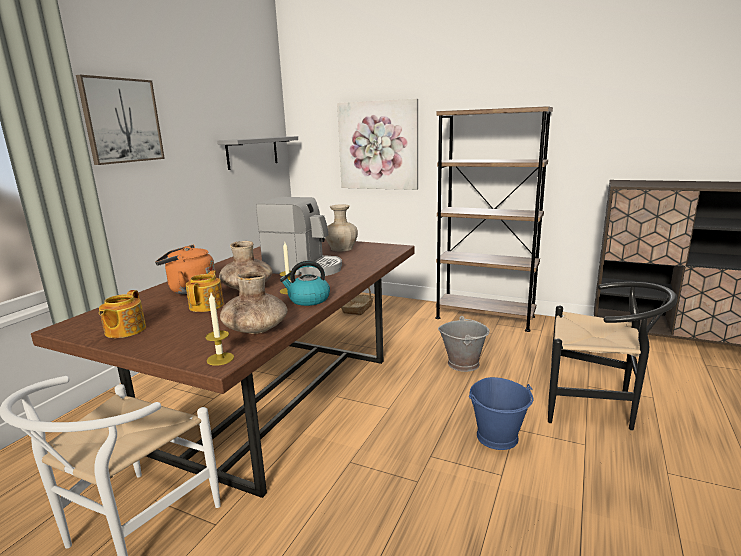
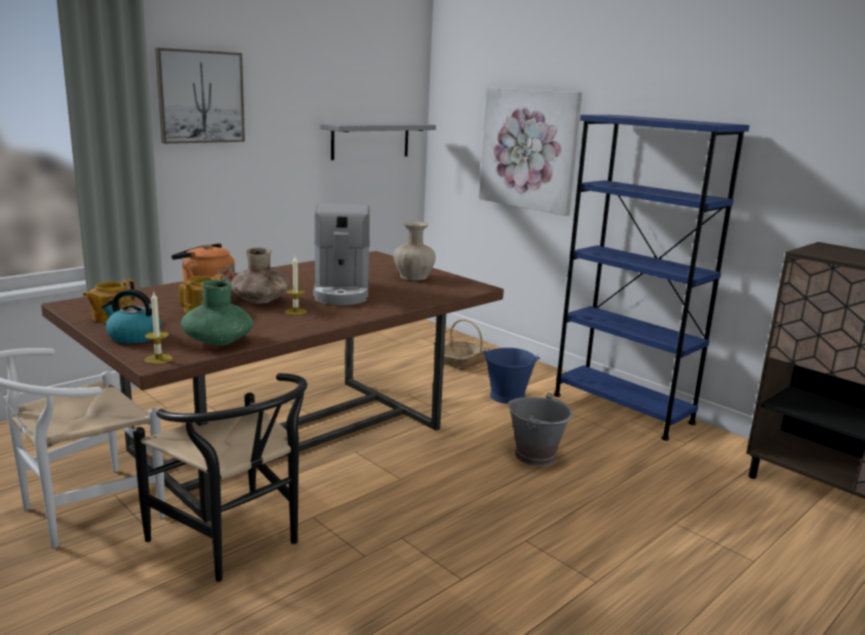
camera: 20 degrees right, 0 degrees up
brown vase [220,272,288,334] -> green vase [181,280,253,346]
coffee machine [256,197,342,277] -> coffee machine turned 45 degrees clockwise [313,203,370,305]
kettle [280,261,330,306] -> kettle moved to [101,289,161,344]
brown bookcase [435,106,553,332] -> blue bookcase [554,115,750,441]
blue bucket [469,377,534,450] -> blue bucket moved to [482,348,540,404]
black chair [548,282,677,431] -> black chair moved to [133,373,307,582]

